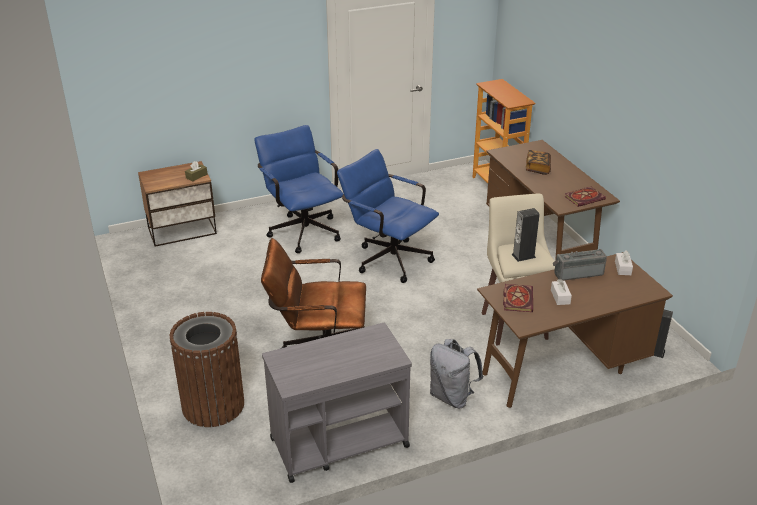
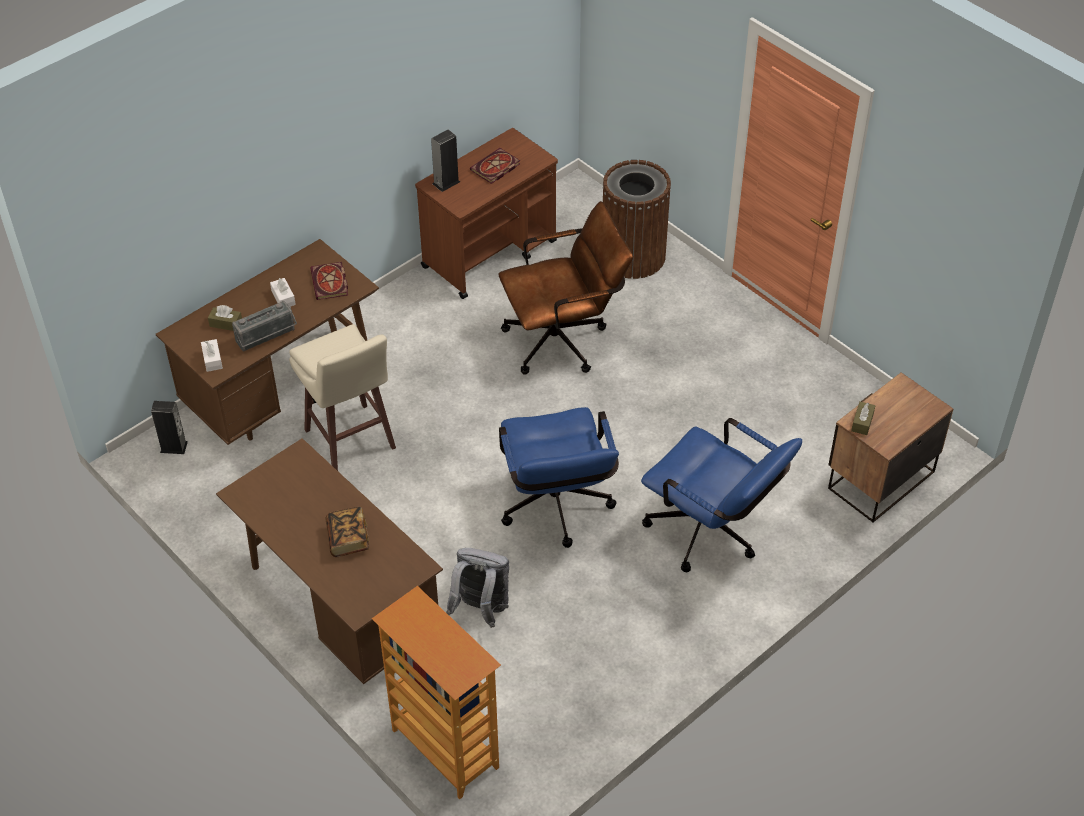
camera: 160 degrees right, 15 degrees up
grey cart [262,323,412,483] -> brown cart [415,128,558,299]
blue office chair [337,149,439,283] -> blue office chair turned 60 degrees clockwise [499,407,619,548]
grey backpack [430,339,483,408] -> grey backpack moved to [446,548,509,628]
speaker [512,208,540,262] -> speaker moved to [431,130,460,192]
book [564,187,606,207] -> book moved to [470,148,521,184]
none -> brown tissue box [208,305,242,331]

